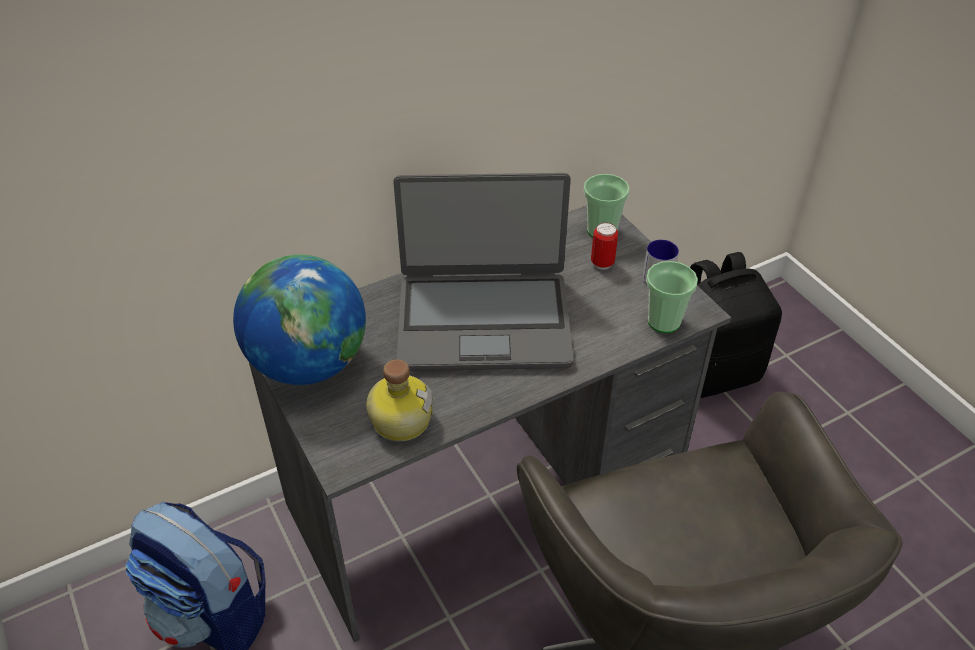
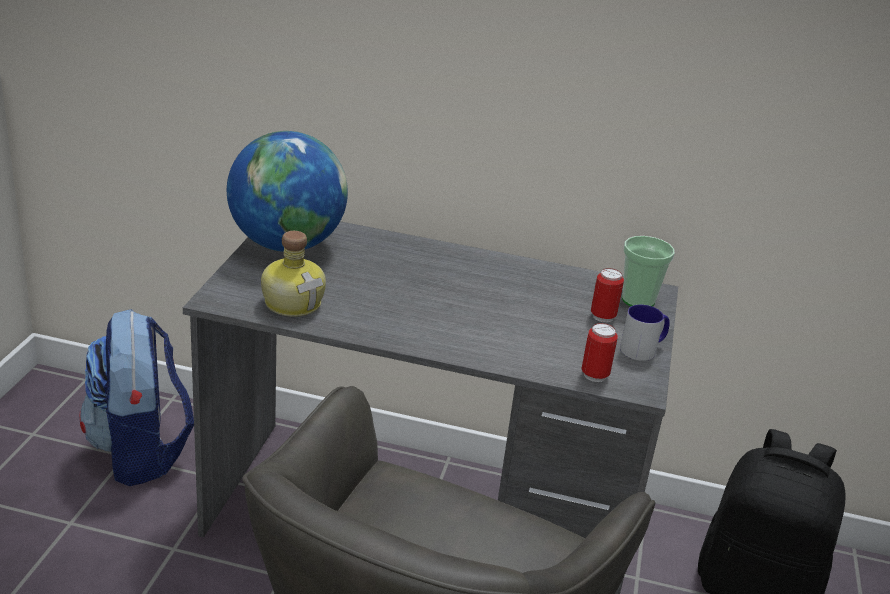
camera: 40 degrees right, 15 degrees down
laptop [393,173,574,371] -> none
cup [646,261,698,333] -> can [581,323,618,382]

